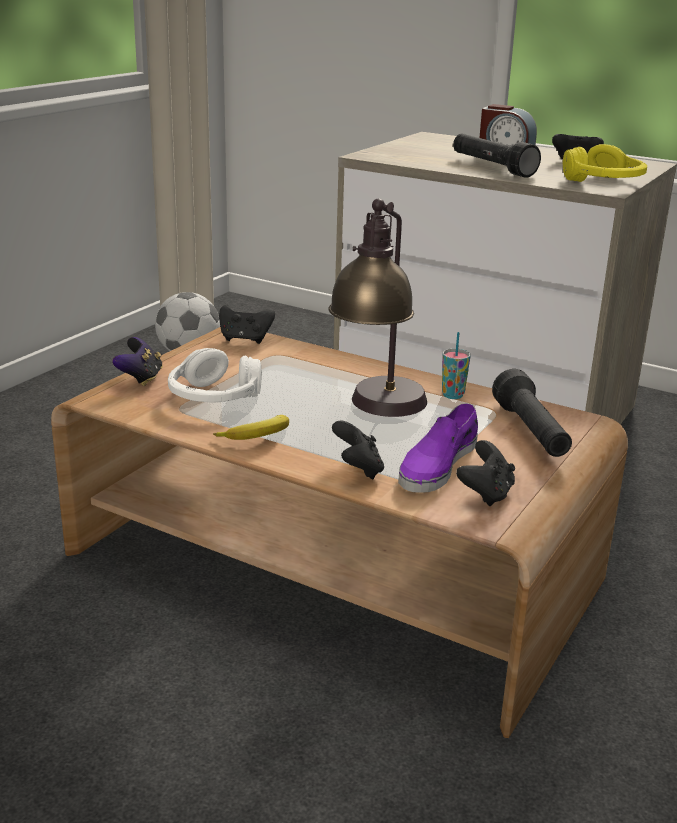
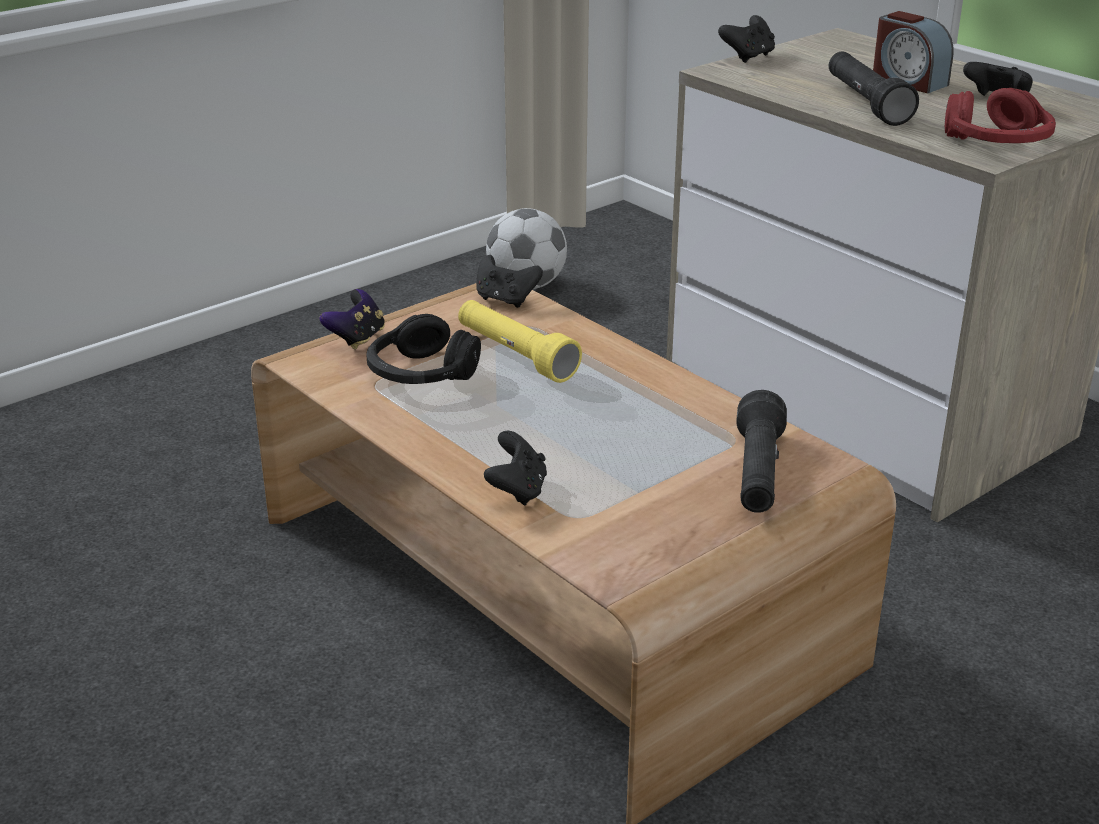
camera: 20 degrees right, 5 degrees up
white headphones [168,348,262,403] -> black headphones [367,314,481,384]
banana [213,415,289,440] -> none
table lamp [328,199,427,417] -> none
purple shoe [398,403,478,493] -> none
cup [442,332,471,399] -> none
black game controller [456,440,515,506] -> black game controller moved to [718,15,775,63]
yellow headphones [563,144,647,182] -> red headphones [944,88,1056,143]
none -> yellow flashlight [458,300,582,383]

